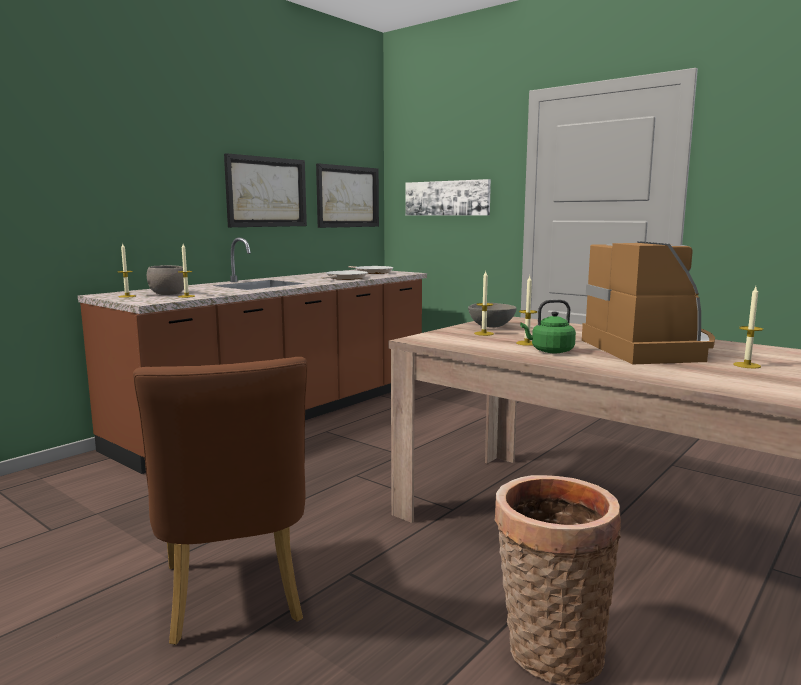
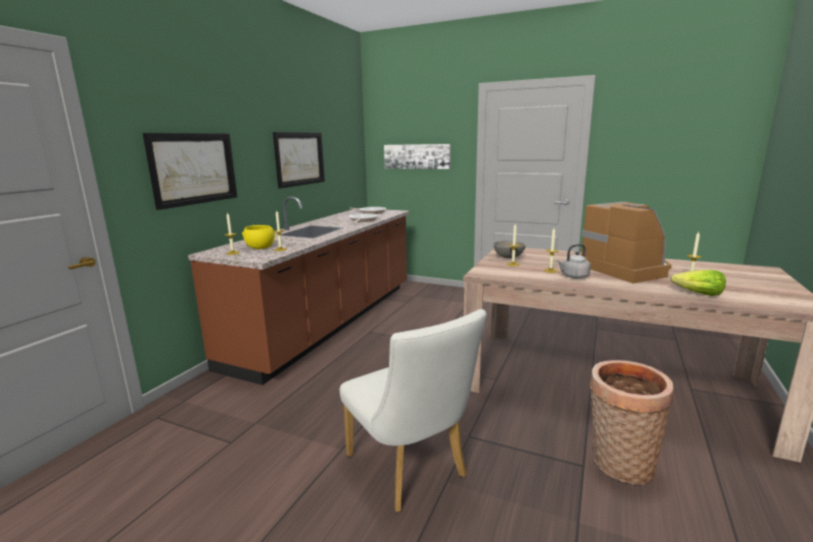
camera: 15 degrees left, 5 degrees up
brown chair [133,357,308,645] -> white chair [339,309,487,512]
grey bowl [147,265,184,295] -> yellow bowl [242,225,275,249]
picture [316,163,379,228] -> picture moved to [143,133,237,210]
green kettle [520,299,576,353] -> grey kettle [557,244,591,279]
none -> lettuce [671,270,726,296]

